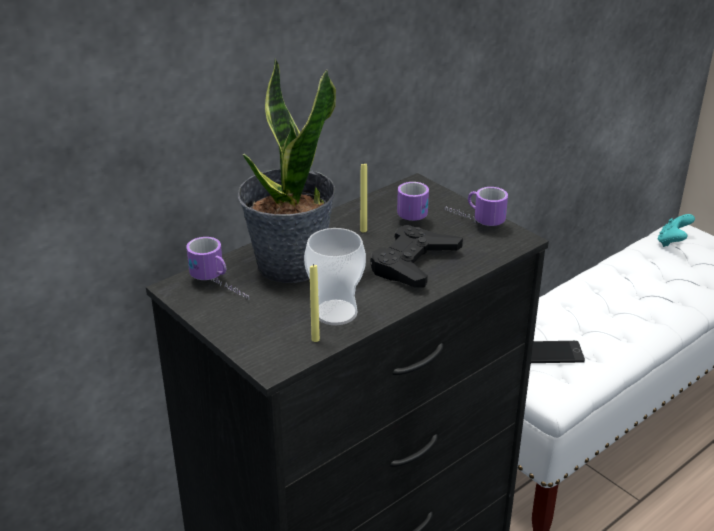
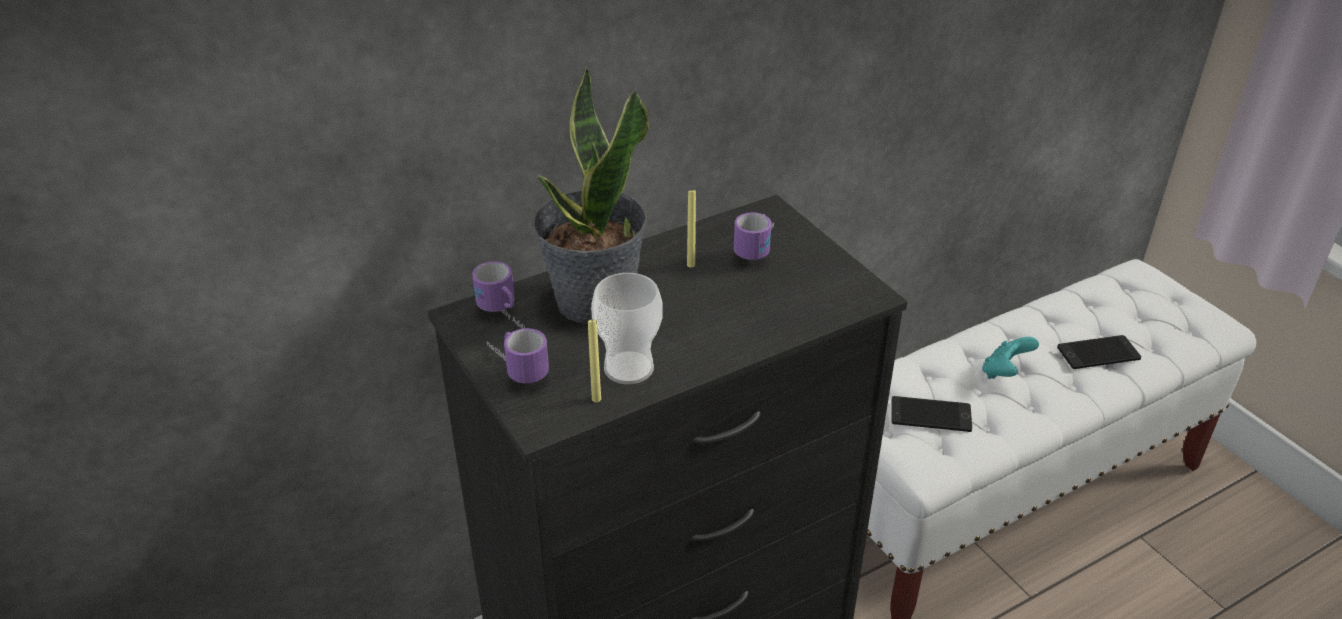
camera: 10 degrees right, 5 degrees up
black game controller [371,225,463,288] -> none
mug [445,187,508,226] -> mug moved to [487,328,549,383]
turquoise game controller [658,214,695,247] -> turquoise game controller moved to [982,337,1039,379]
none -> phone [1057,335,1141,369]

